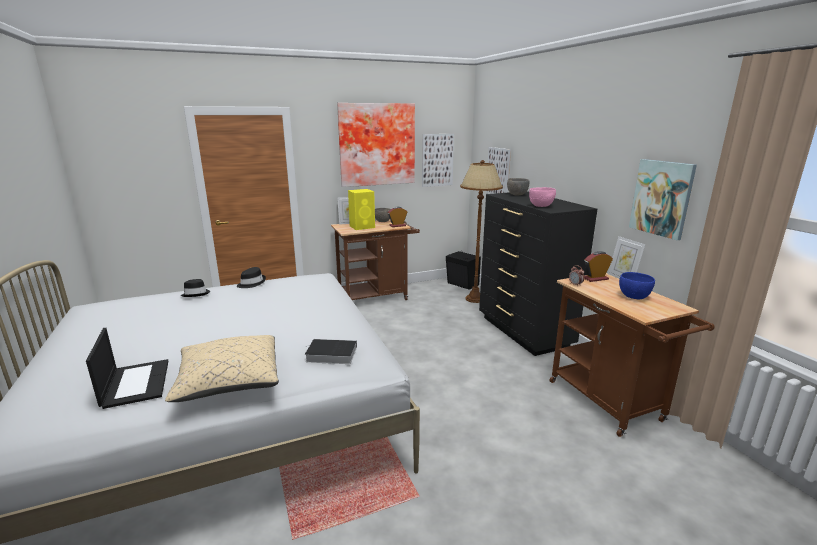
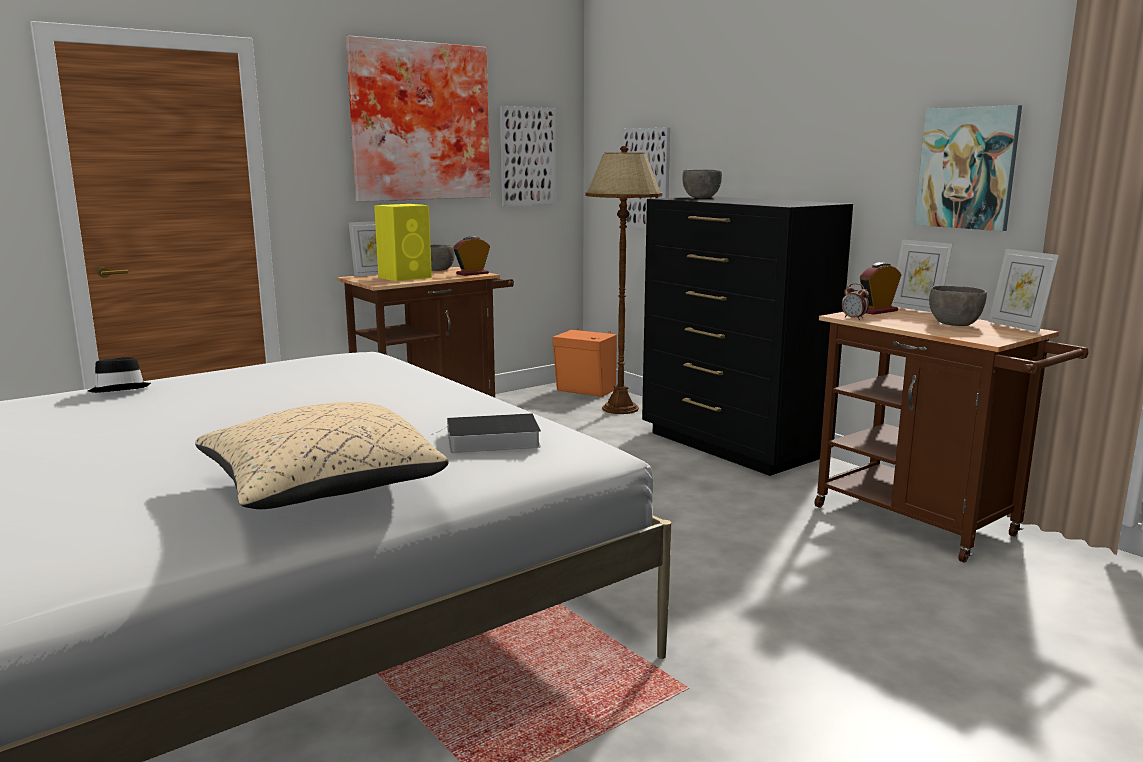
camera: 15 degrees left, 5 degrees down
laptop [86,328,168,409] -> none
black hat [237,267,266,288] -> none
black speaker [446,251,481,290] -> orange speaker [553,328,617,397]
pink bowl [529,187,556,207] -> none
blue bowl [619,272,655,299] -> grey bowl [929,286,987,326]
none -> picture frame [988,249,1059,332]

